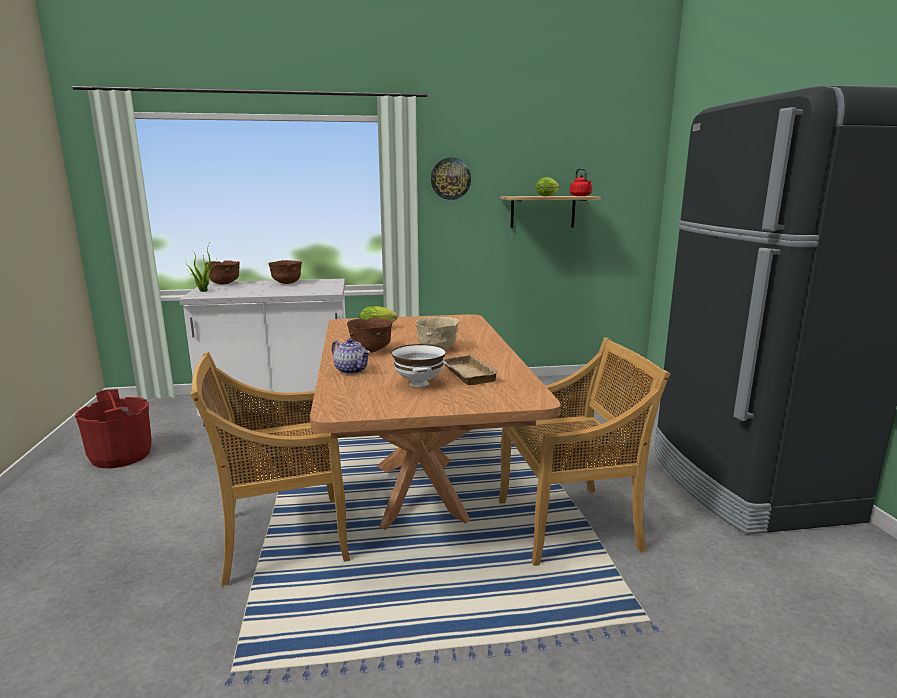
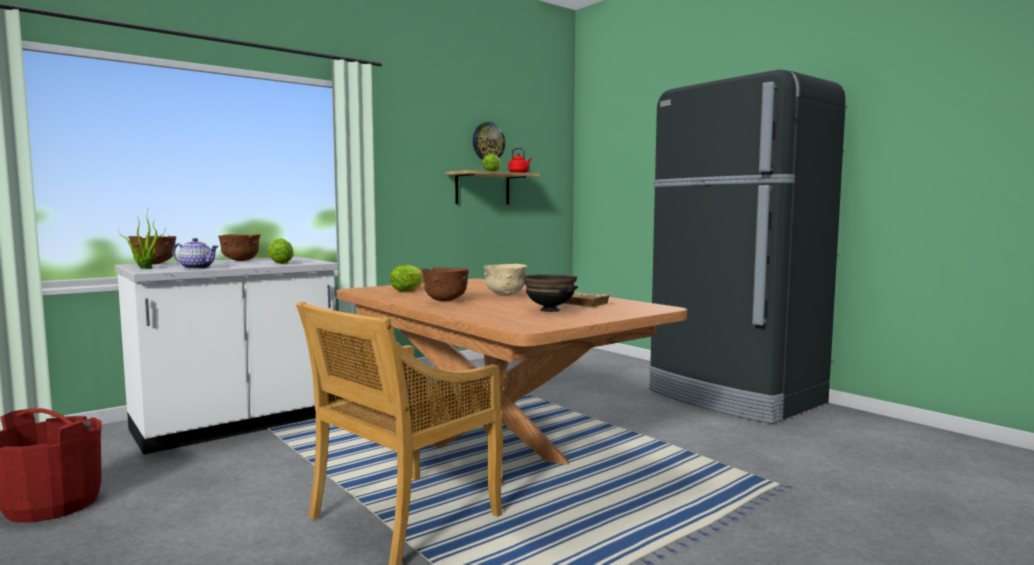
camera: 30 degrees left, 10 degrees down
teapot [331,338,370,374] -> teapot moved to [172,238,219,269]
white bowl [391,344,446,387] -> black bowl [523,274,578,312]
wall clock [431,158,471,200] -> wall clock moved to [473,122,505,160]
beige chair [499,337,670,566] -> none
none -> lettuce [267,238,294,264]

